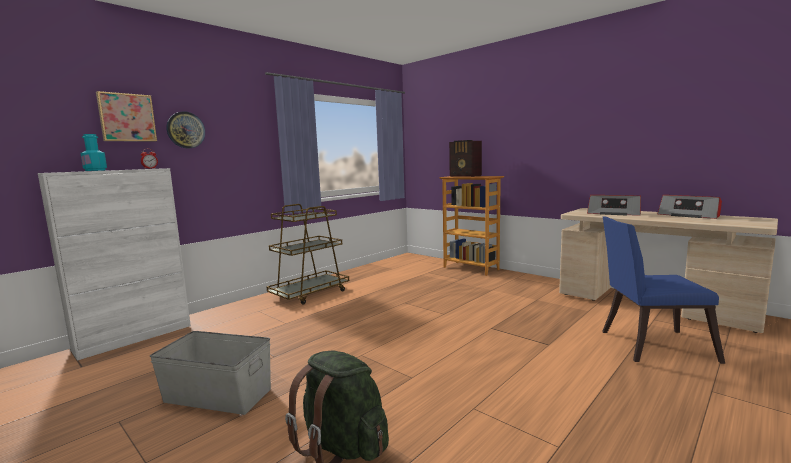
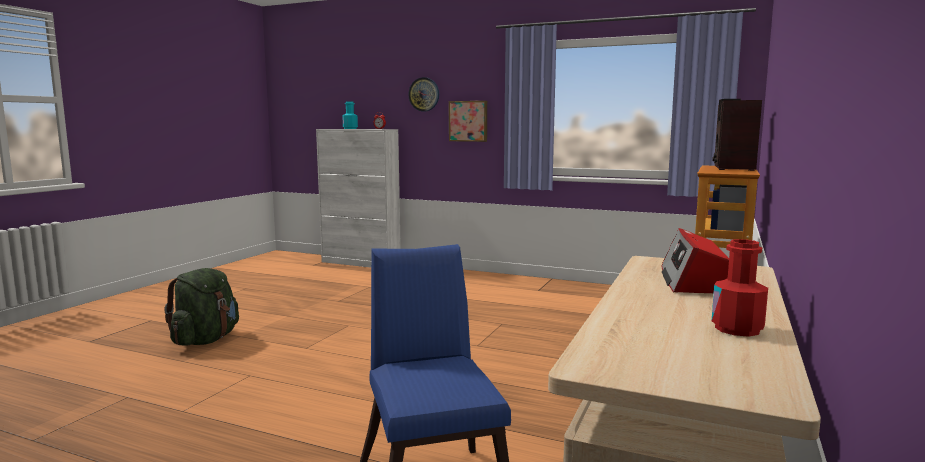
camera: 70 degrees right, 0 degrees up
picture [96,91,157,142] -> picture moved to [449,101,487,142]
grey storage box [150,331,271,415] -> none
brown cart [267,204,349,304] -> none
radio [658,195,722,219] -> red bottle [712,239,768,337]

